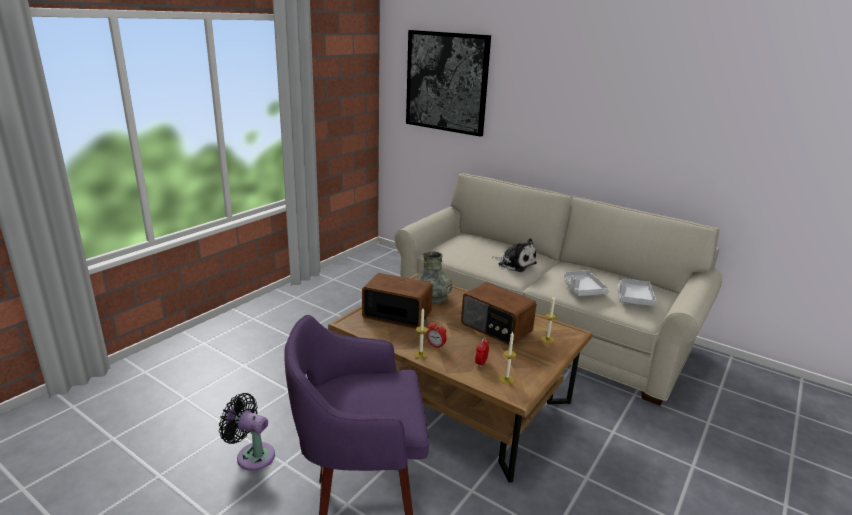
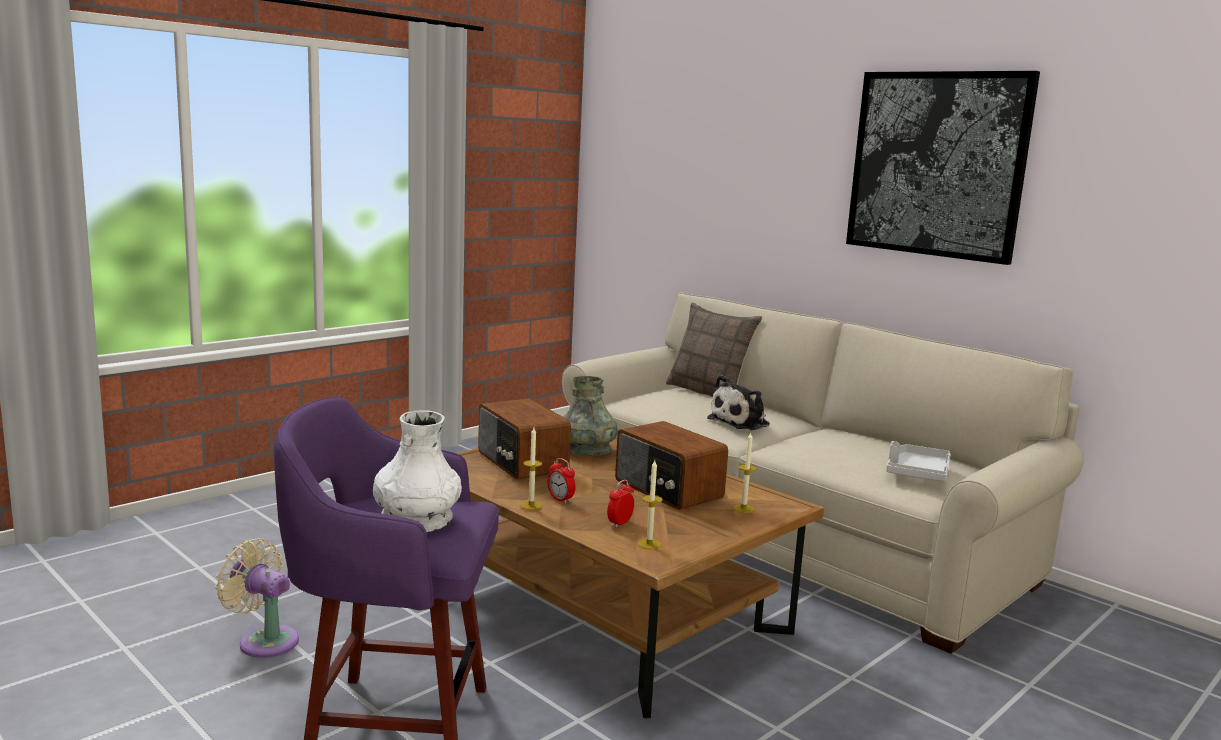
camera: 10 degrees right, 10 degrees down
black fan [219,393,275,471] -> beige fan [215,539,299,658]
radio [362,273,433,329] -> radio turned 150 degrees counterclockwise [478,398,571,480]
picture [406,30,491,137] -> picture moved to [846,71,1040,265]
plush toy [492,239,537,272] -> plush toy turned 90 degrees clockwise [707,375,770,430]
grey tray [564,270,609,296] -> none
none -> white vase [373,410,462,532]
none -> pillow [666,302,762,397]

